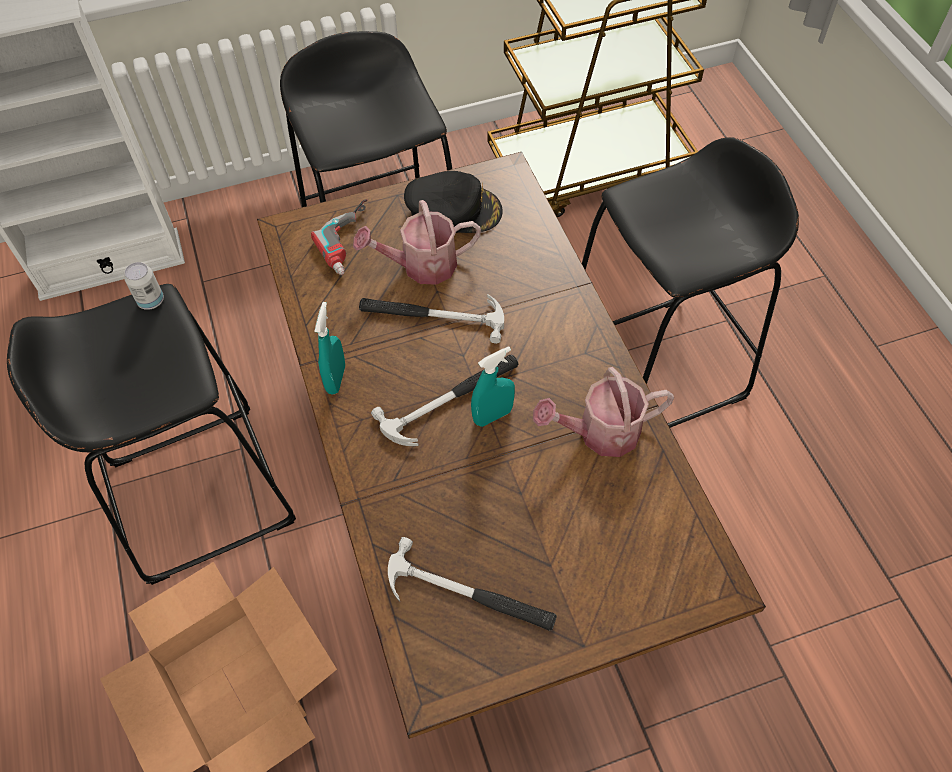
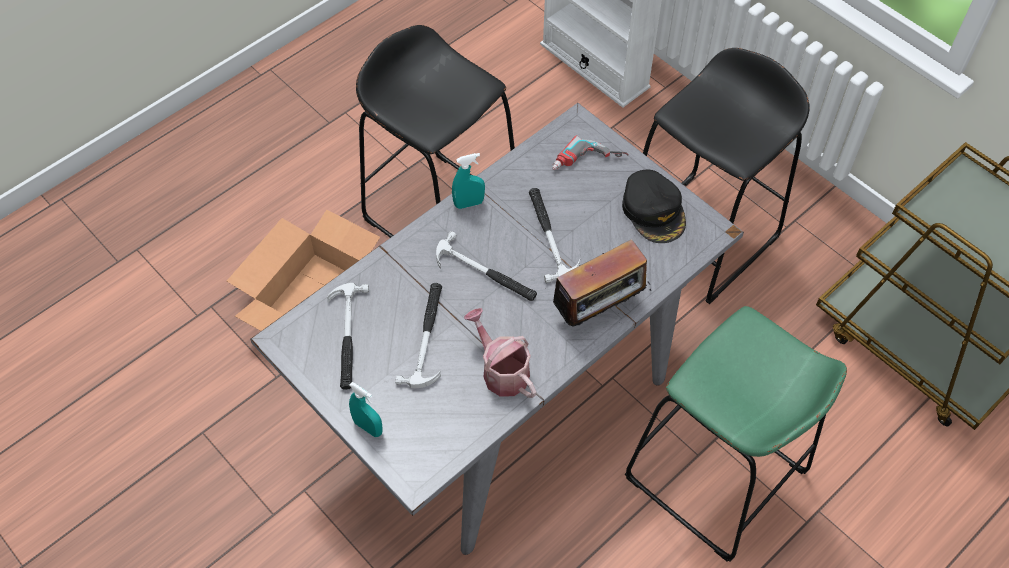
camera: 65 degrees right, 0 degrees up
can [124,262,164,310] -> none
brown dining table [257,152,766,739] -> grey dining table [250,103,744,555]
watering can [353,200,481,285] -> none
turquoise spray bottle [471,346,515,427] -> turquoise spray bottle moved to [349,382,383,437]
black stool [582,137,799,428] -> green stool [625,306,847,562]
none -> hammer [395,283,442,388]
none -> radio [553,239,651,327]

